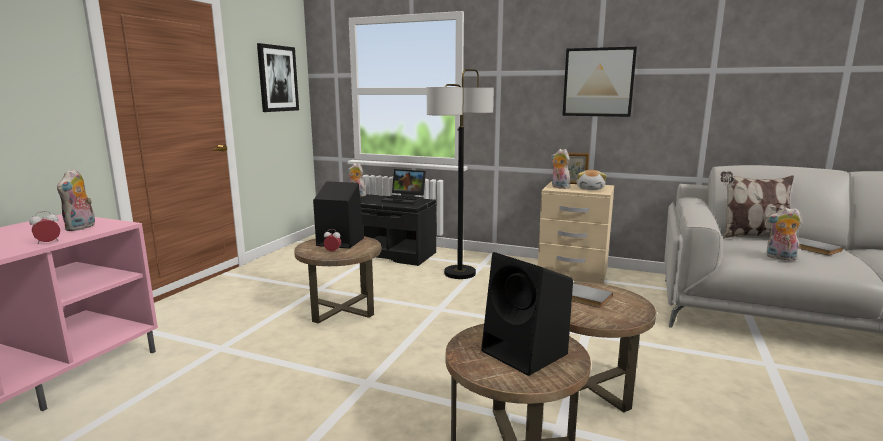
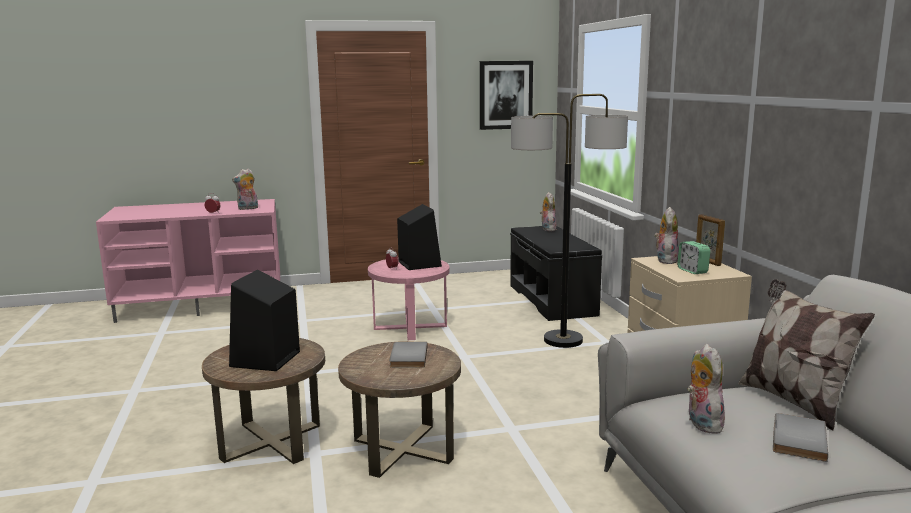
camera: 55 degrees right, 0 degrees up
brown side table [294,236,381,324] -> pink side table [368,258,450,340]
laptop [381,169,426,205] -> none
picture [563,47,637,117] -> none
plush toy [577,170,607,190] -> alarm clock [677,241,710,274]

